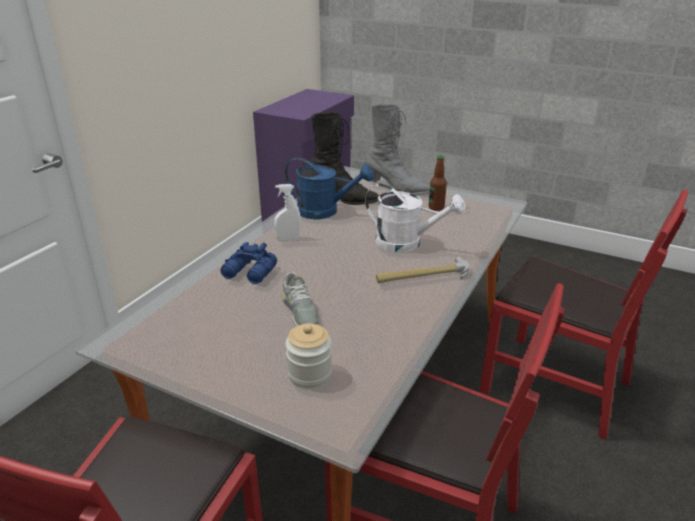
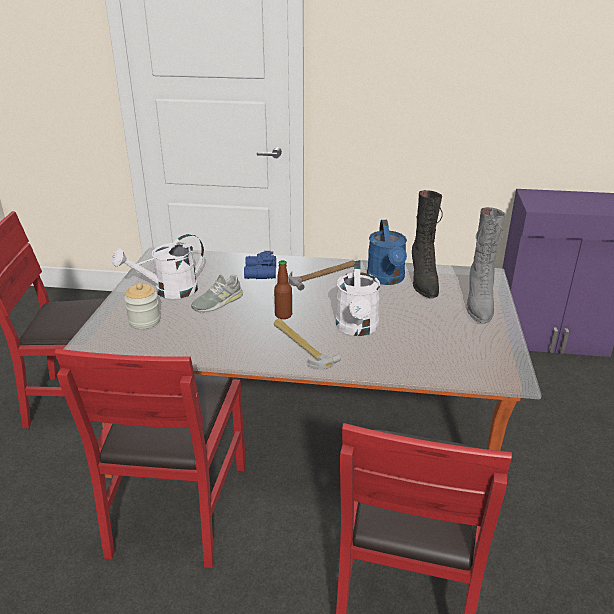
camera: 70 degrees right, 0 degrees up
white spray bottle [274,184,301,241] -> hammer [289,261,354,290]
bottle [429,155,447,211] -> bottle moved to [274,260,292,319]
none -> white watering can [112,234,204,299]

